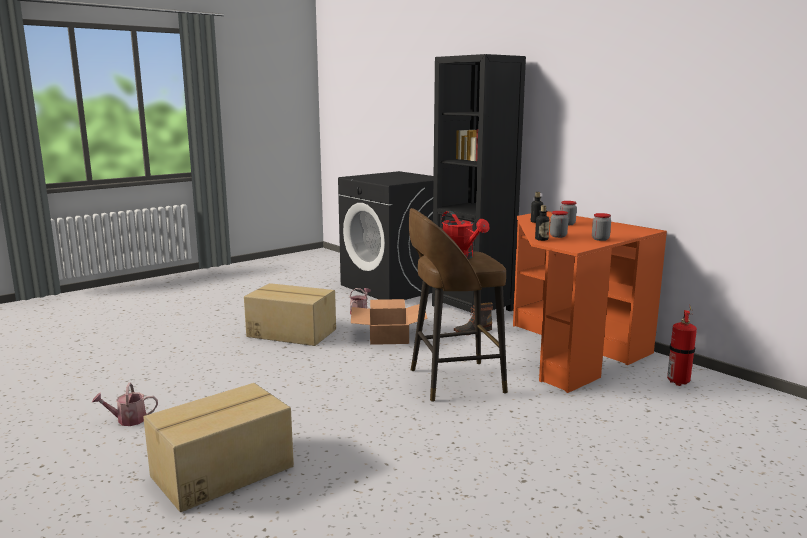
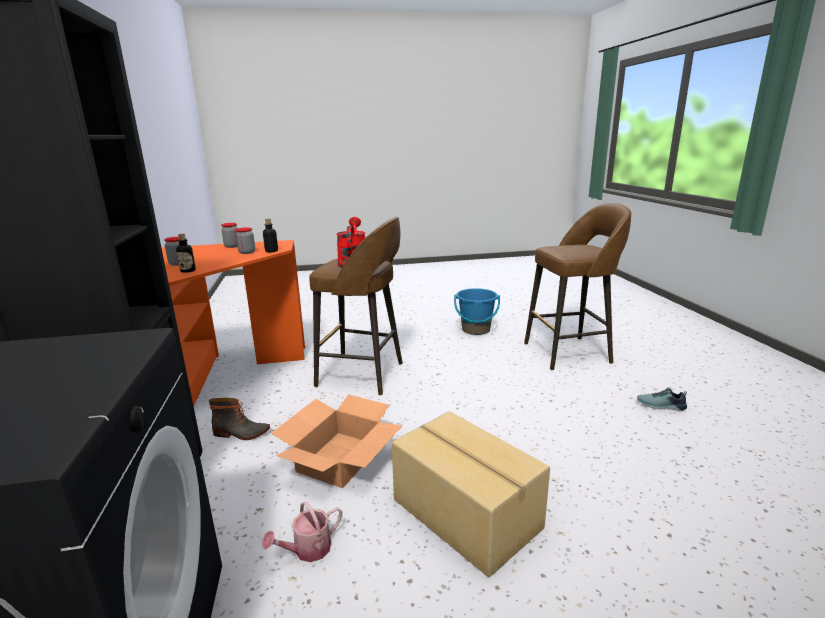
camera: 150 degrees left, 5 degrees up
watering can [92,383,158,426] -> shoe [637,387,687,411]
cardboard box [143,383,294,512] -> brown stool [524,203,631,370]
fire extinguisher [667,307,697,386] -> none
none -> blue bucket [454,288,500,335]

